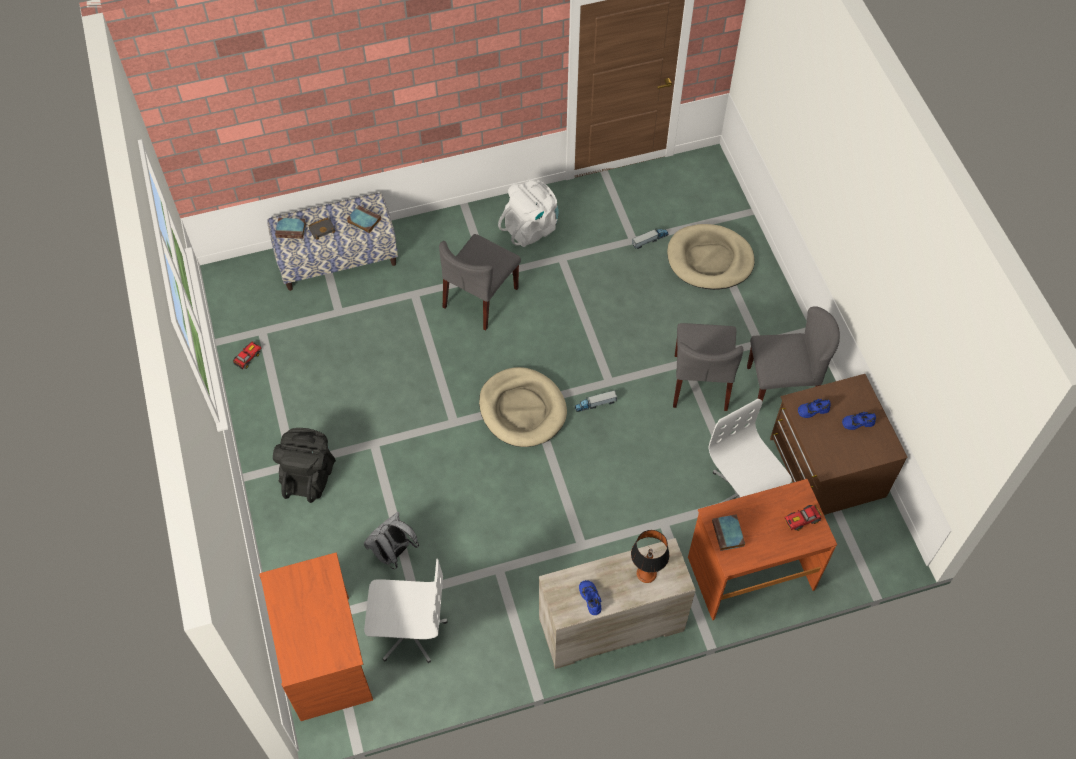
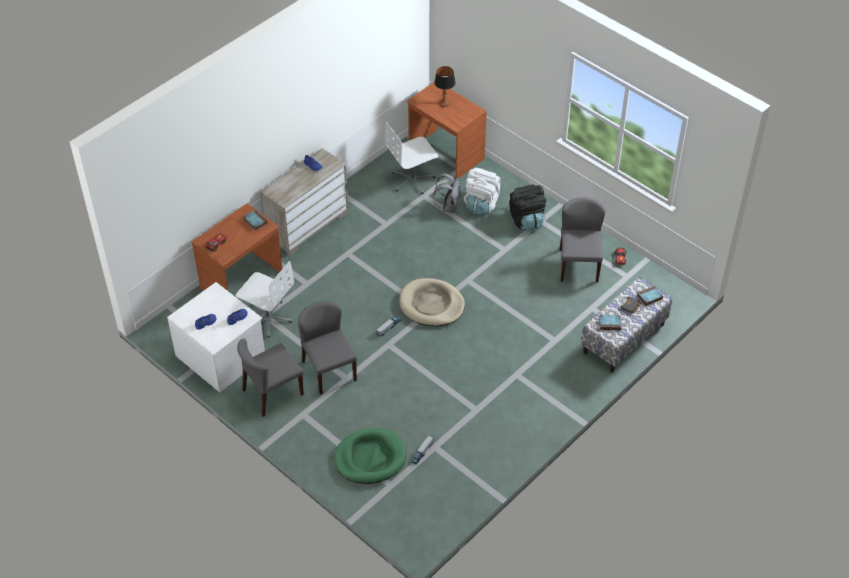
camera: 150 degrees right, 10 degrees down
grey chair [439,234,521,330] -> grey chair moved to [559,197,606,283]
white backpack [498,180,559,247] -> white backpack moved to [464,168,501,215]
table lamp [631,530,669,583] -> table lamp moved to [434,66,456,107]
beige dog bed [667,224,755,290] -> green dog bed [334,428,406,484]
brown dresser [770,374,908,515] -> white dresser [167,282,265,392]

